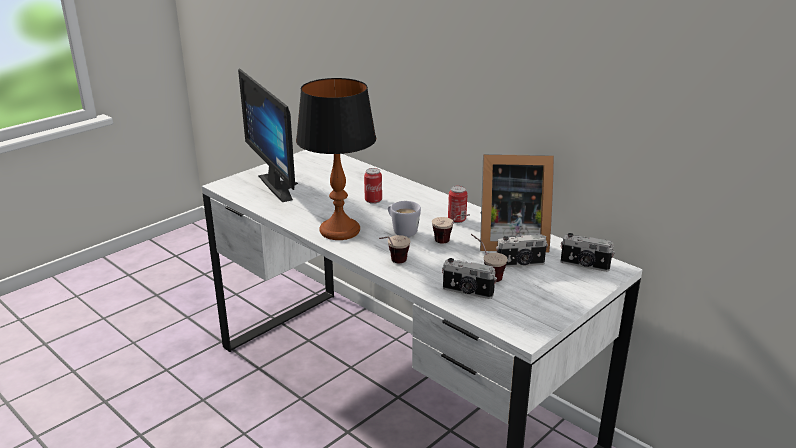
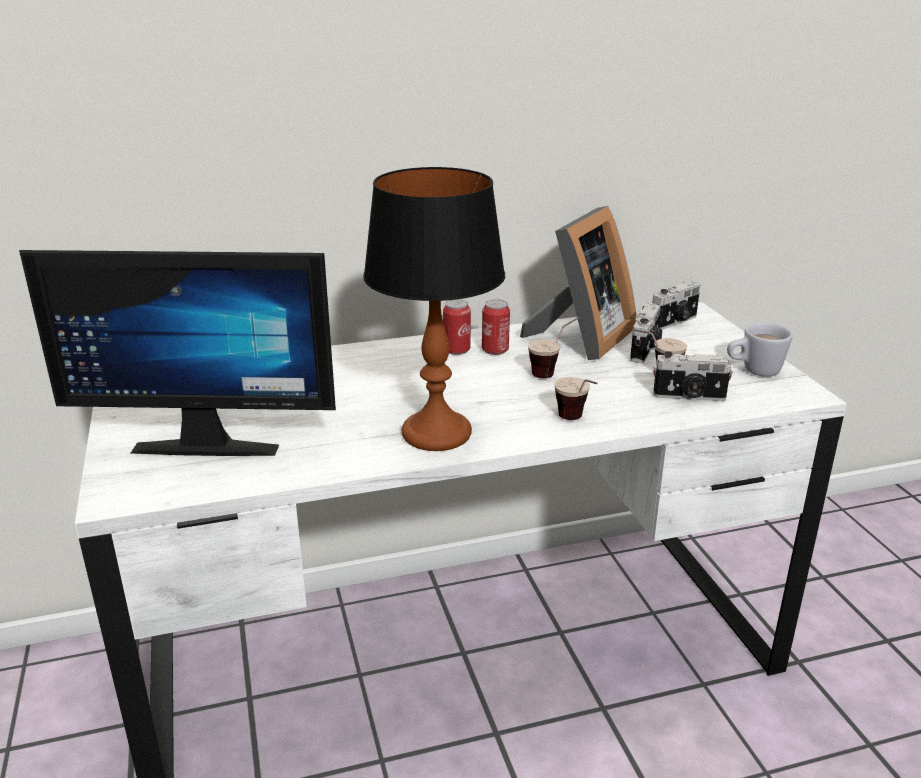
camera: 60 degrees left, 0 degrees up
can [364,168,382,204] -> can moved to [443,299,471,355]
white mug [388,201,421,237] -> white mug moved to [727,323,793,377]
camera [442,258,497,299] -> camera turned 45 degrees clockwise [653,351,733,401]

